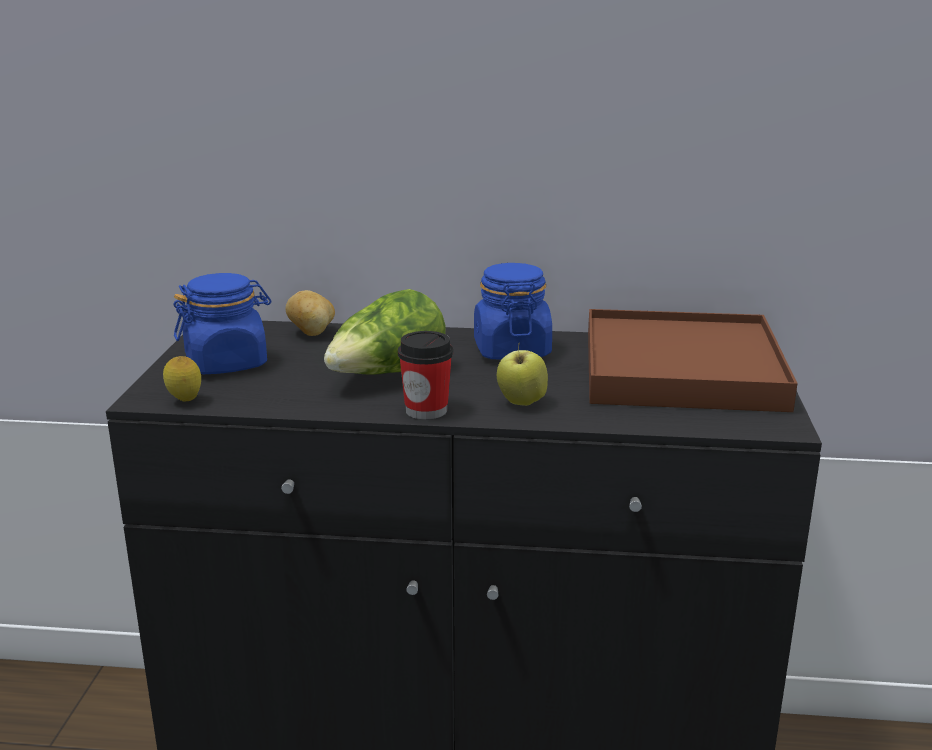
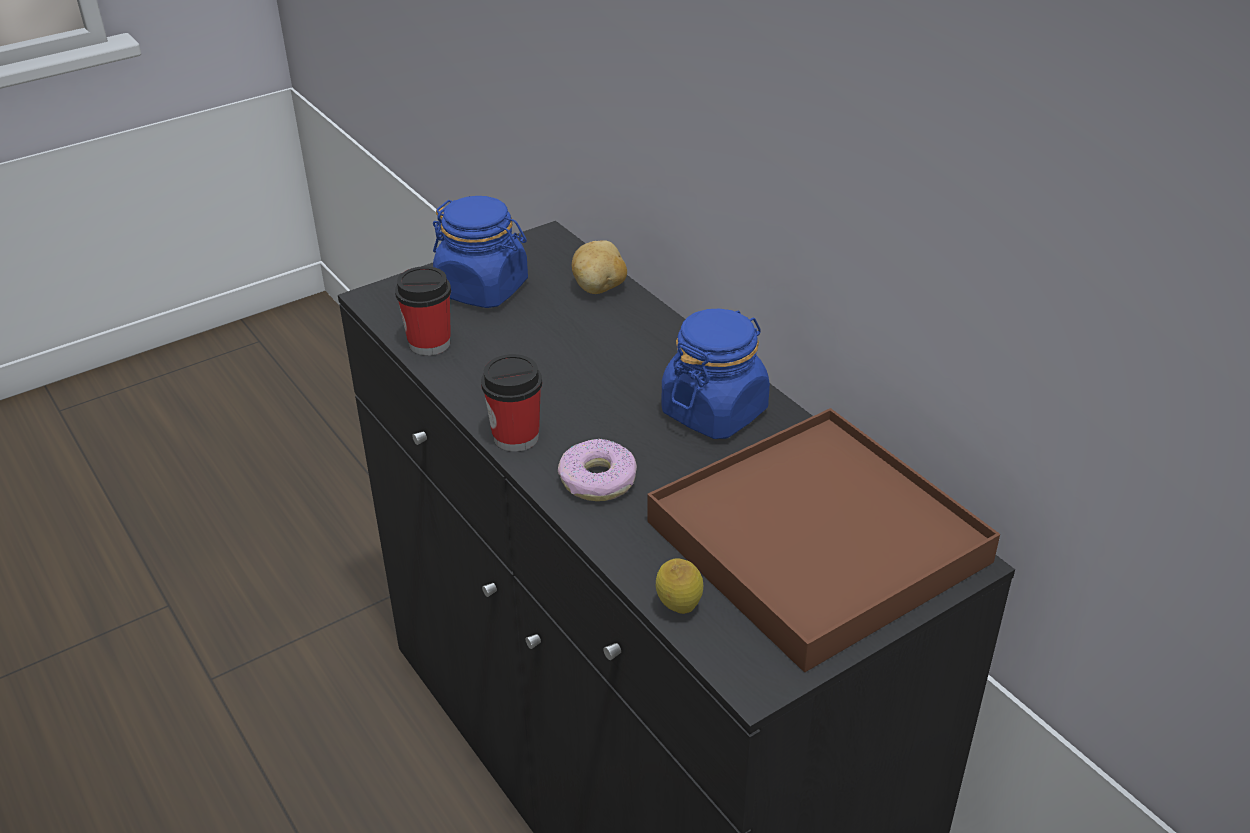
camera: 50 degrees right, 15 degrees up
lemon [163,356,201,402] -> lemon moved to [656,558,703,614]
lettuce [324,289,445,375] -> none
apple [497,343,548,406] -> donut [558,438,637,501]
none -> cup [395,266,451,356]

